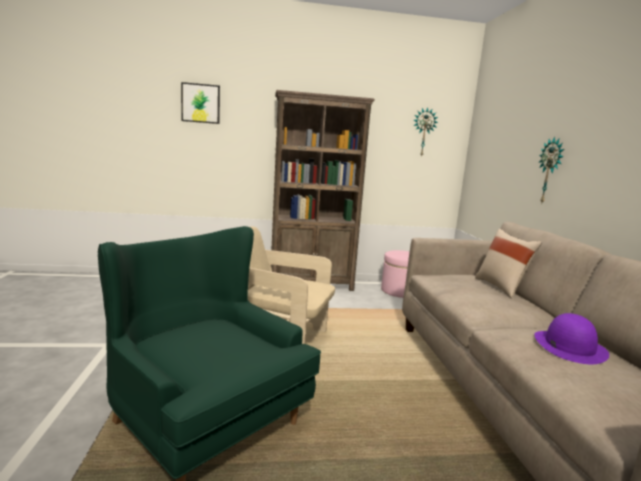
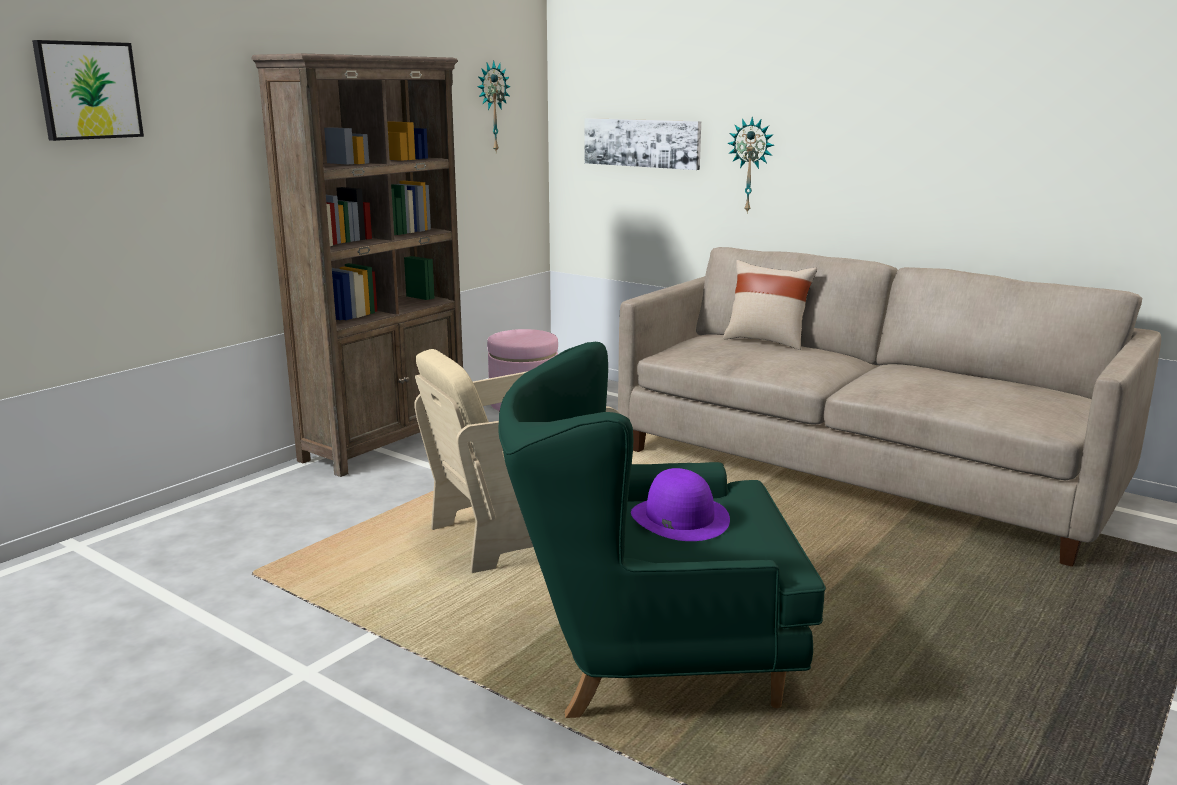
camera: 45 degrees left, 5 degrees up
purple hat [534,313,609,364] -> purple hat moved to [631,468,730,541]
none -> picture [585,118,701,170]

